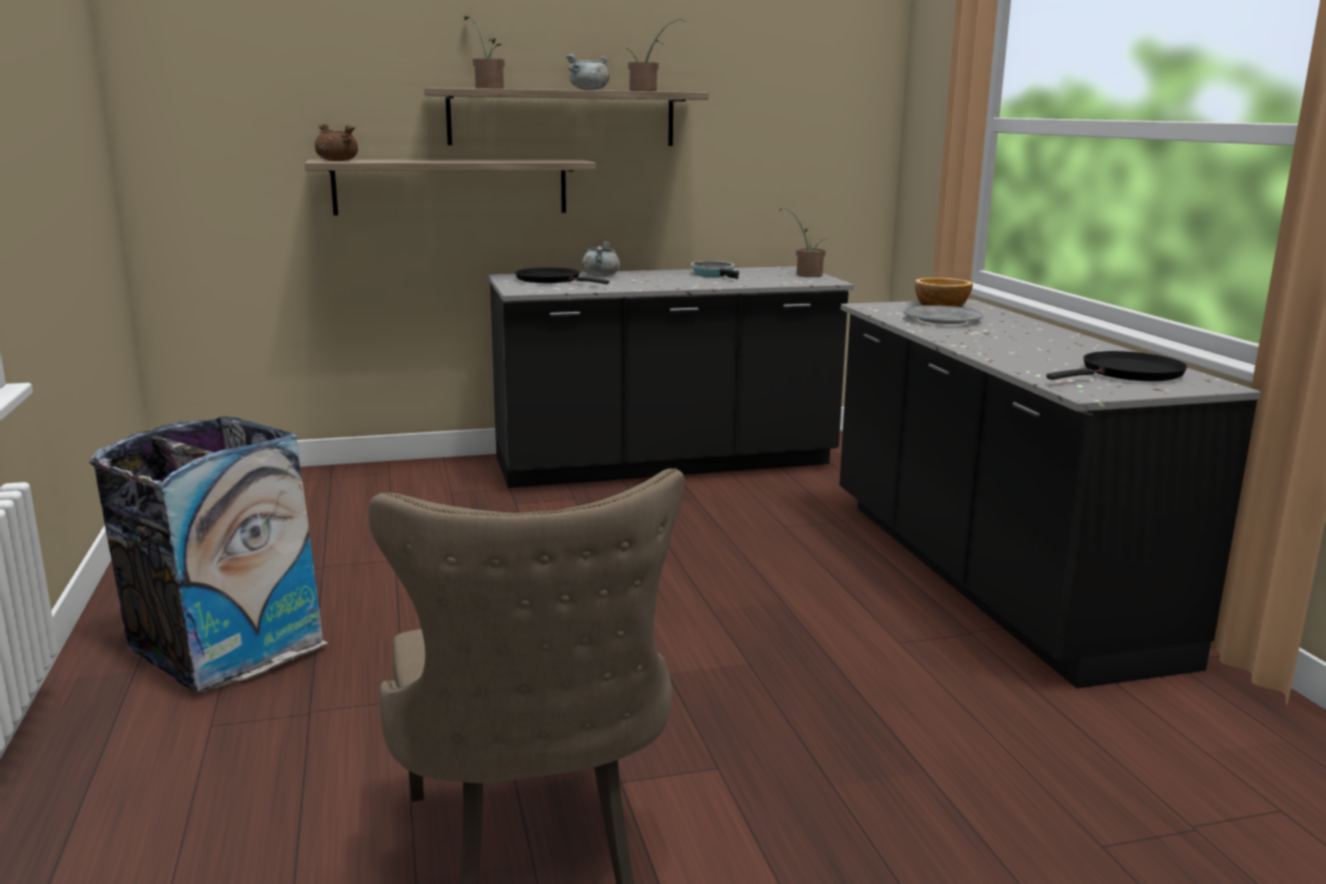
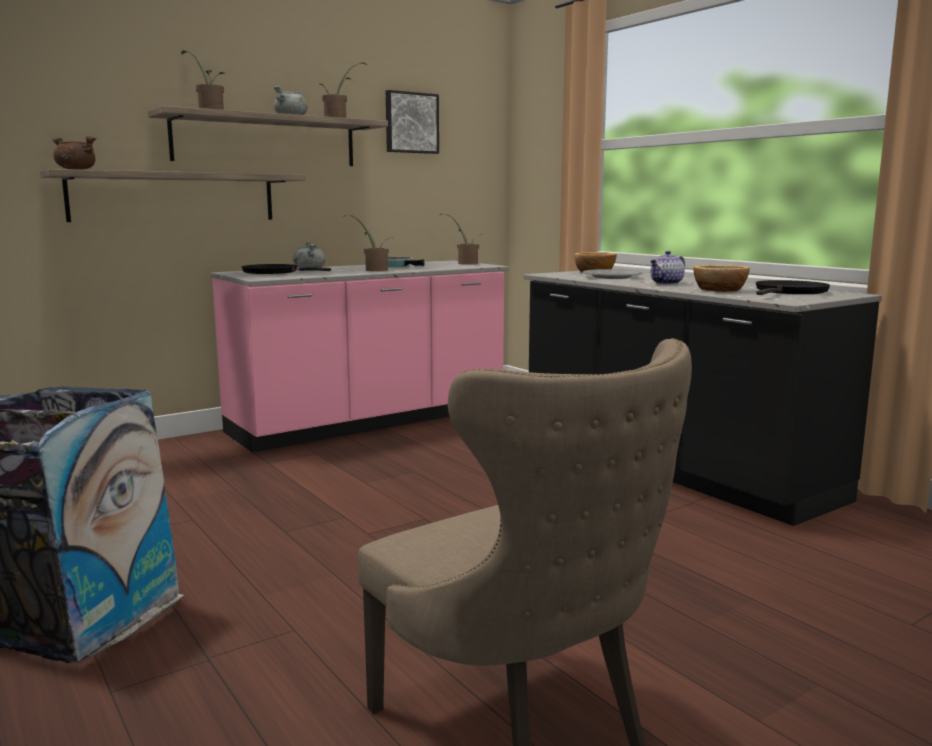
camera: 20 degrees left, 5 degrees down
black counter [488,266,854,488] -> pink counter [210,260,509,453]
none -> potted plant [342,215,395,271]
none -> picture [386,90,439,154]
none -> teapot [650,251,685,285]
none -> bowl [694,265,750,292]

